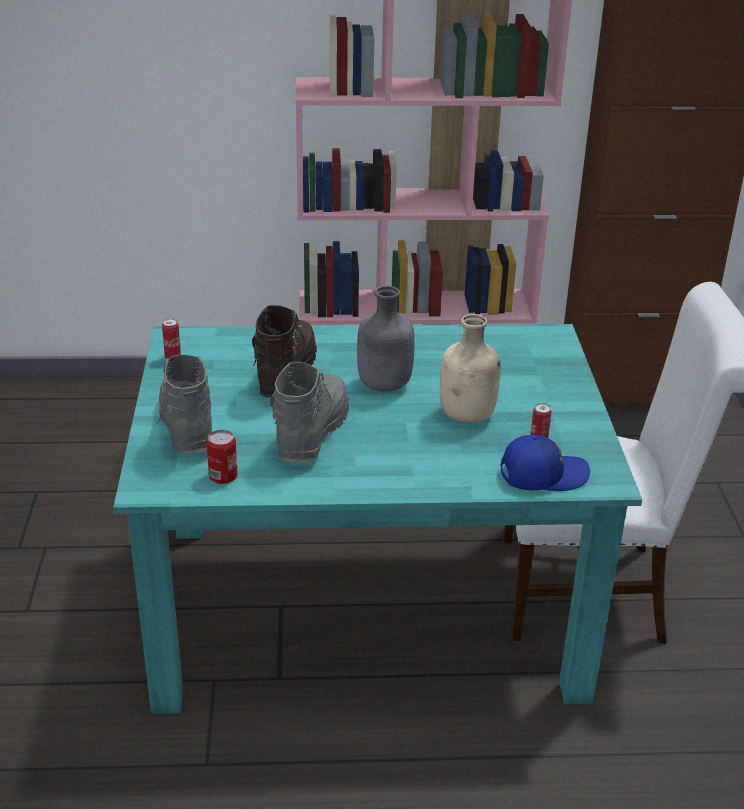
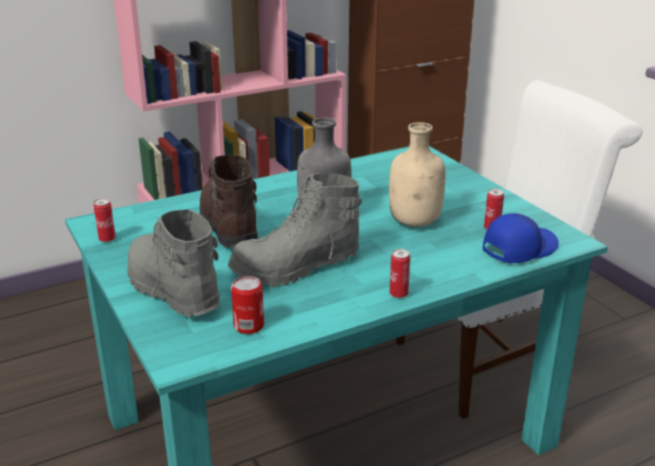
camera: 25 degrees left, 5 degrees down
grey boot [270,362,349,463] -> grey boot turned 105 degrees counterclockwise [228,173,362,287]
none -> can [390,249,410,298]

